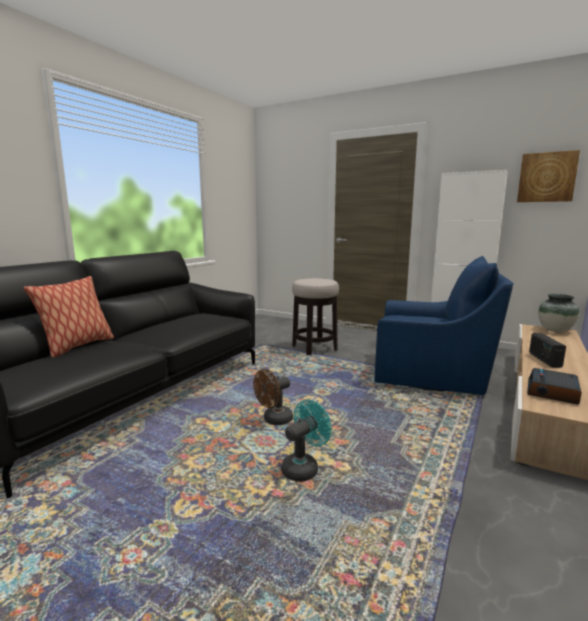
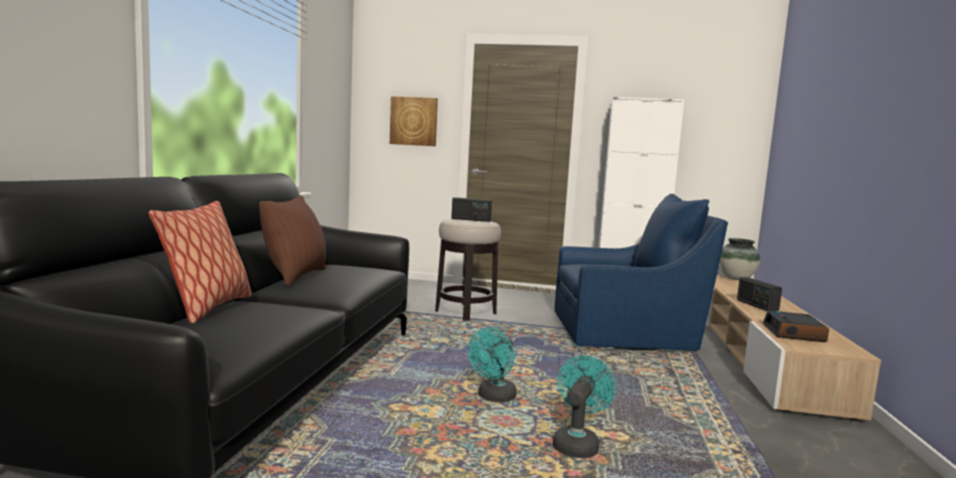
camera: 20 degrees left, 5 degrees down
brown fan [253,369,293,425] -> turquoise fan [468,328,517,402]
picture [517,150,580,202] -> picture moved to [390,96,438,146]
none -> brown pillow [259,196,326,286]
none -> radio [451,197,492,222]

